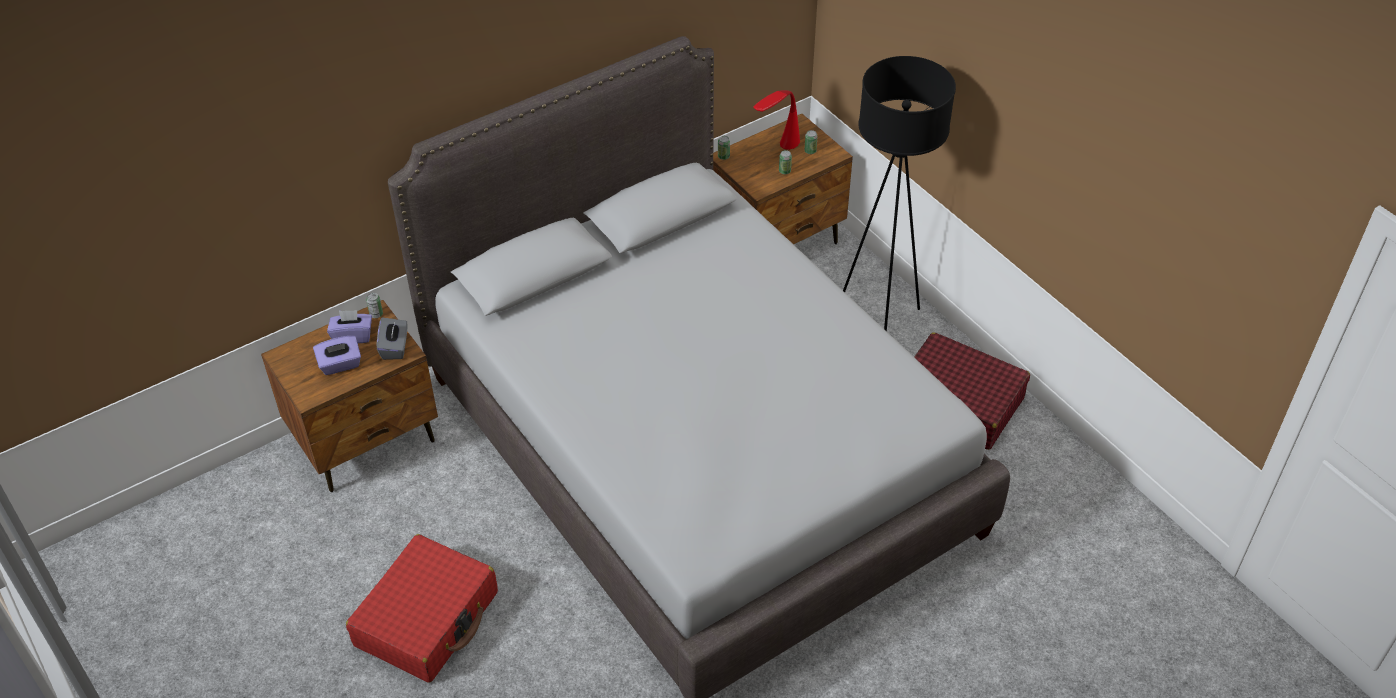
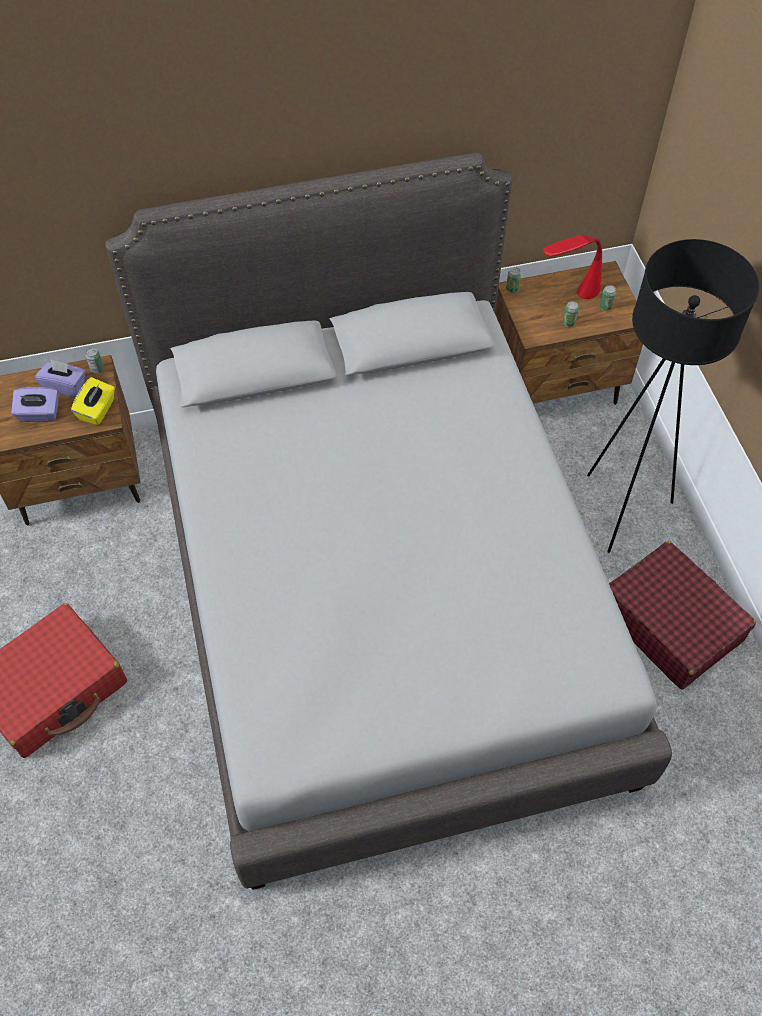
camera: 20 degrees right, 10 degrees up
grey tissue box [377,317,408,360] -> yellow tissue box [71,377,115,425]

